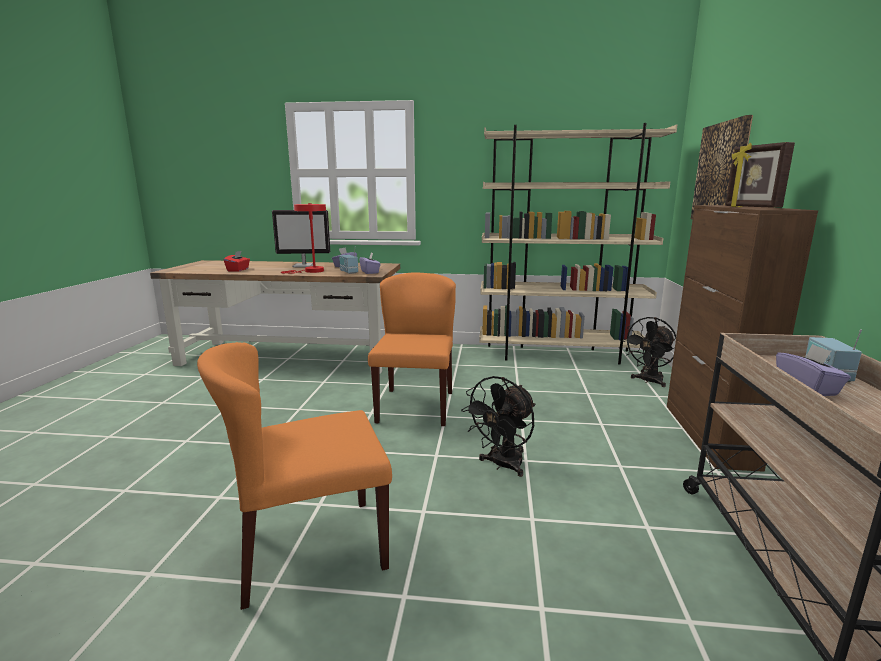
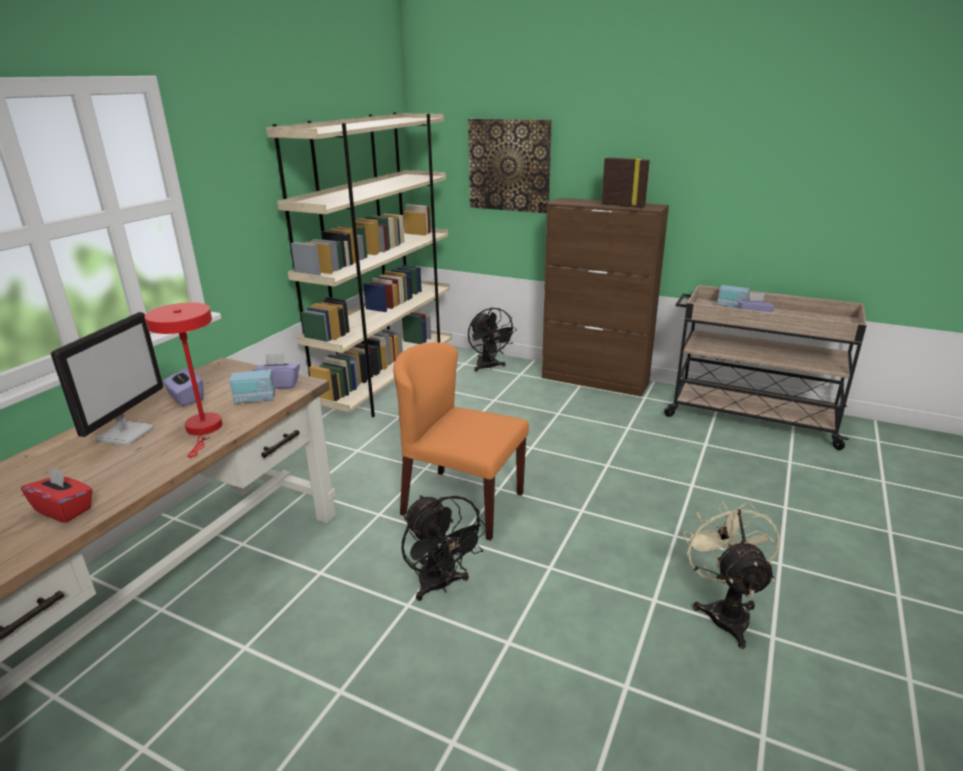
camera: 70 degrees left, 10 degrees up
orange chair [197,342,392,610] -> beige fan [683,500,780,649]
black fan [461,376,535,477] -> black fan moved to [402,495,489,601]
picture frame [725,142,795,208] -> picture frame turned 150 degrees counterclockwise [601,157,650,208]

